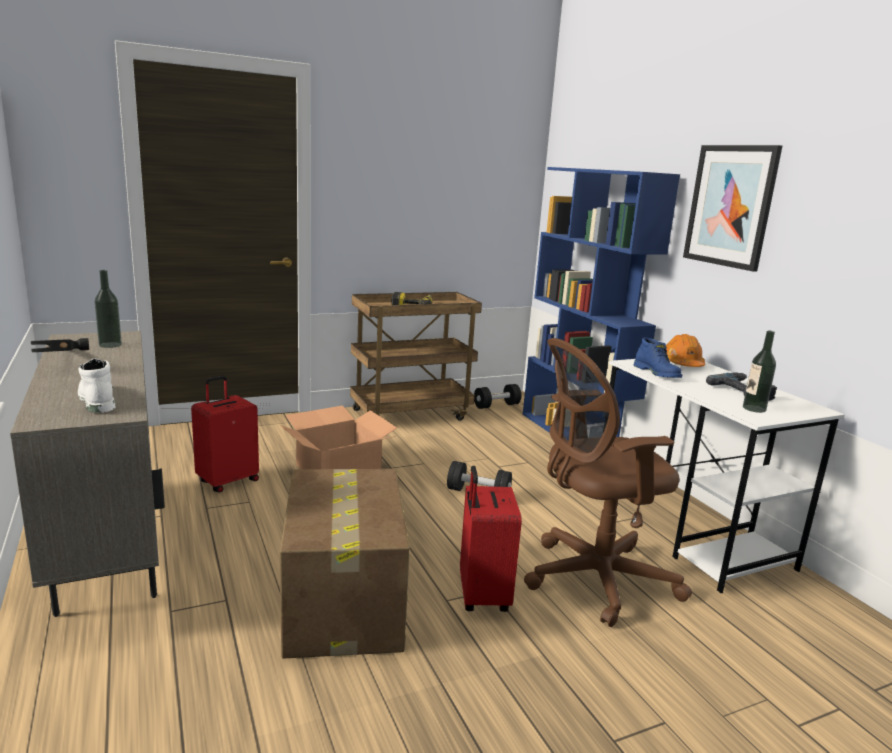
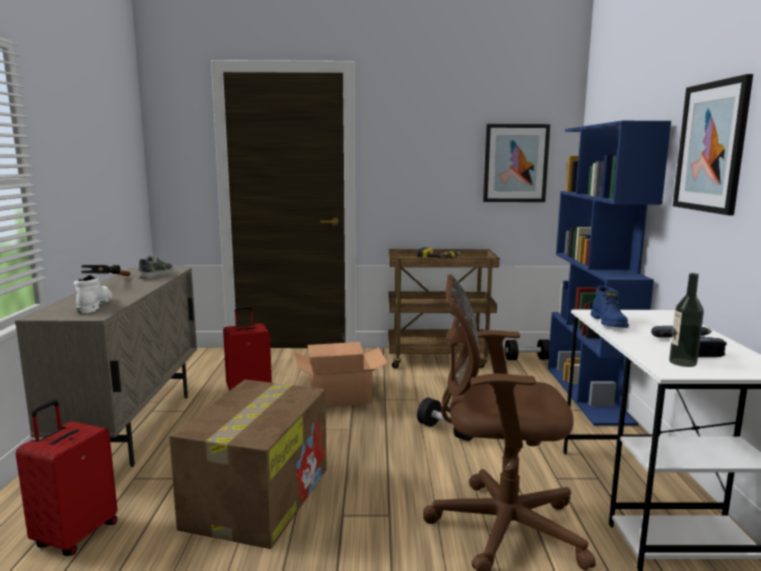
camera: 25 degrees right, 5 degrees down
bottle [95,270,122,348] -> shoe [139,256,173,279]
red suitcase [460,466,522,612] -> red suitcase moved to [16,400,118,556]
orange hard hat [666,334,705,367] -> none
none -> picture [483,124,550,202]

